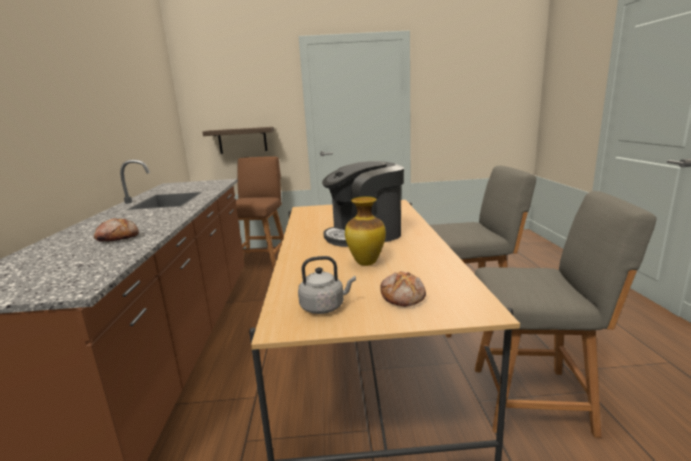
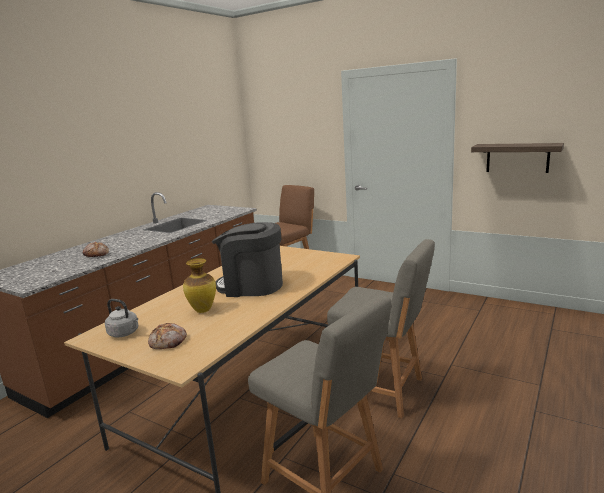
camera: 35 degrees right, 0 degrees up
shelf [203,127,274,154] -> shelf moved to [471,143,564,173]

